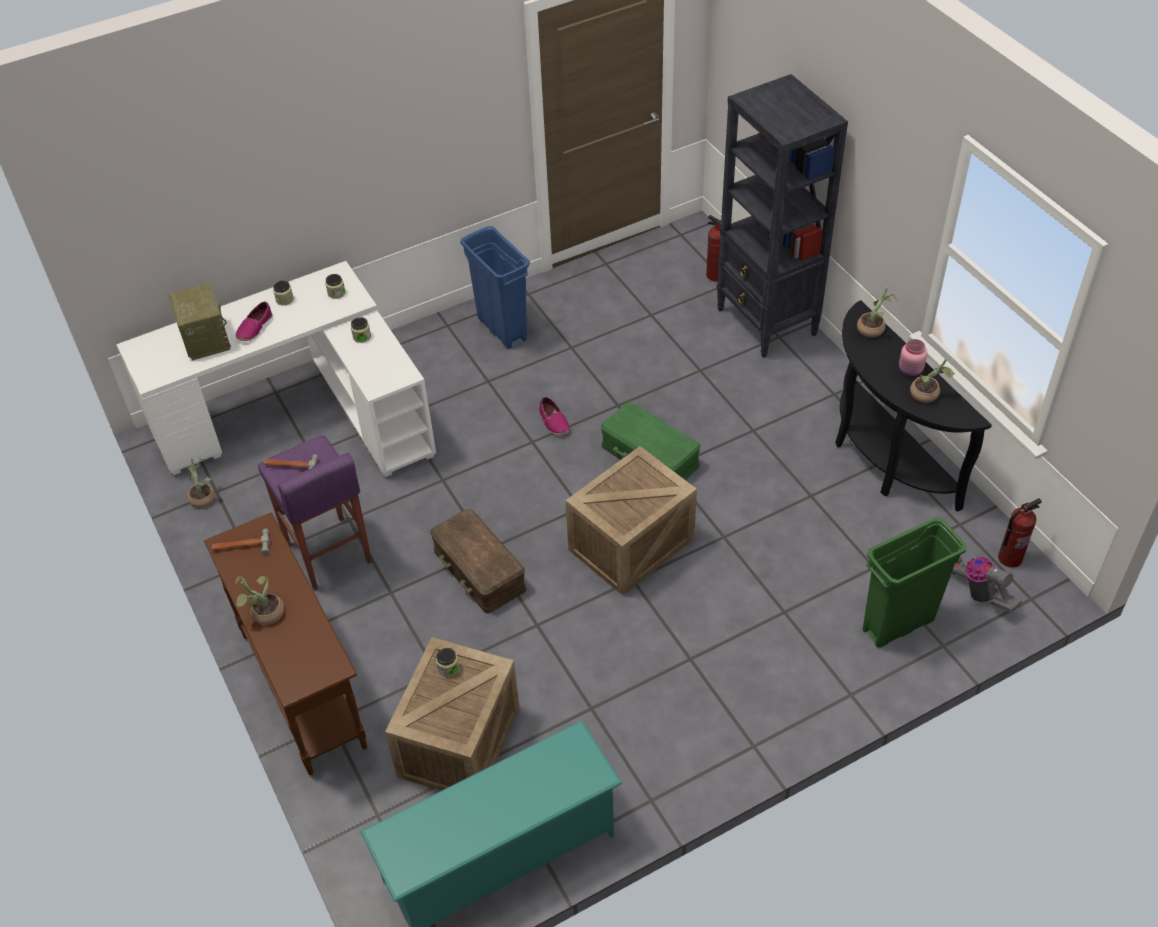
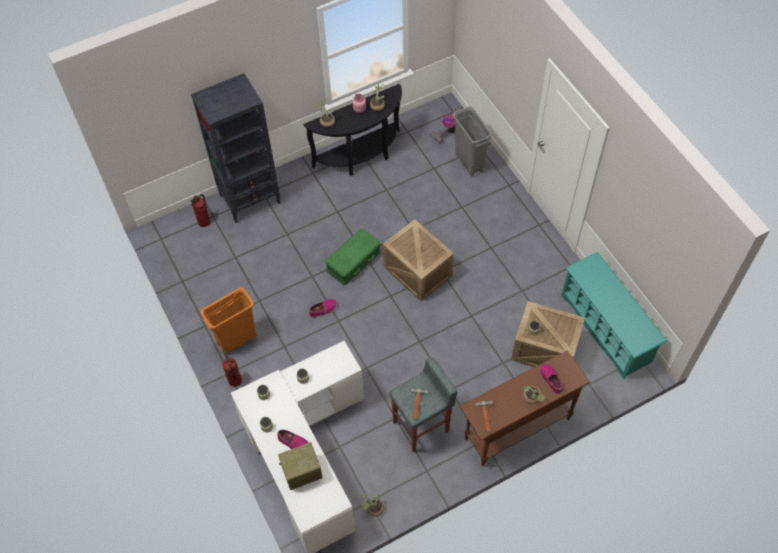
camera: 90 degrees left, 10 degrees up
purple stool [258,436,372,590] -> grey stool [390,357,457,452]
brown storage box [430,509,526,614] -> none
blue trash can [460,226,530,349] -> orange trash can [201,288,257,354]
green trash can [863,517,966,648] -> grey trash can [453,106,492,177]
fire extinguisher [998,498,1042,568] -> fire extinguisher moved to [223,352,242,387]
none -> shoe [540,364,563,394]

